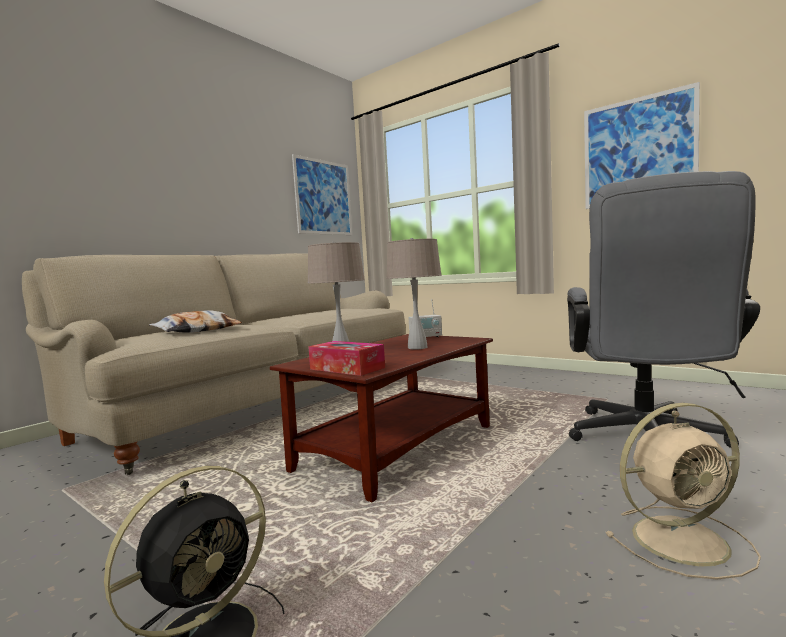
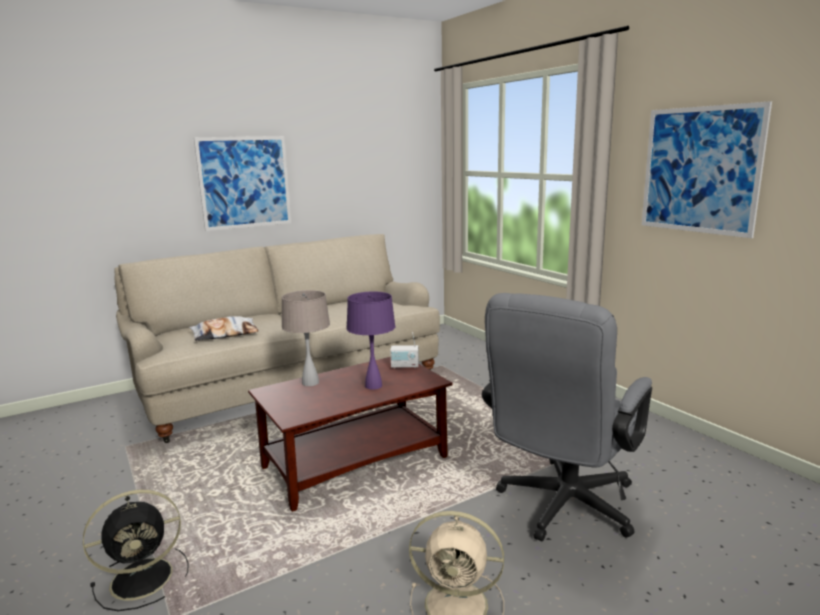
camera: 20 degrees right, 10 degrees up
picture [292,154,352,235] -> picture moved to [194,136,291,231]
tissue box [308,341,385,376] -> none
beige table lamp [386,238,442,350] -> purple table lamp [347,292,395,390]

